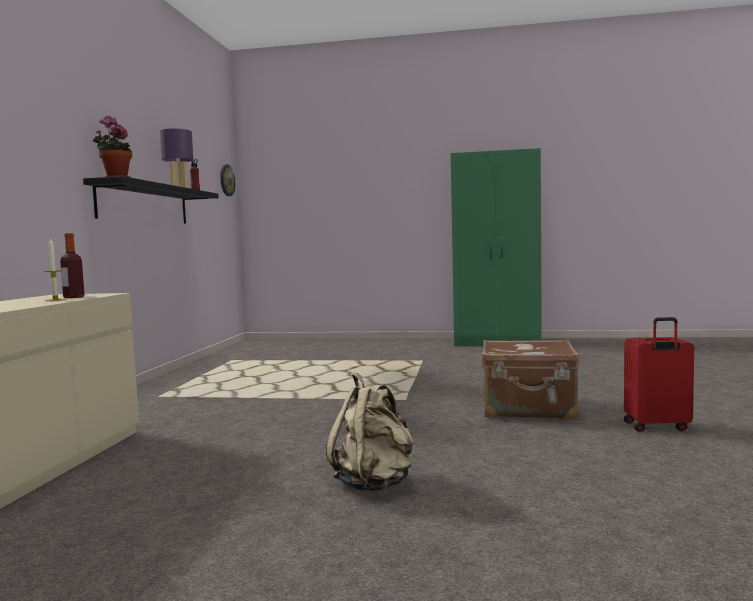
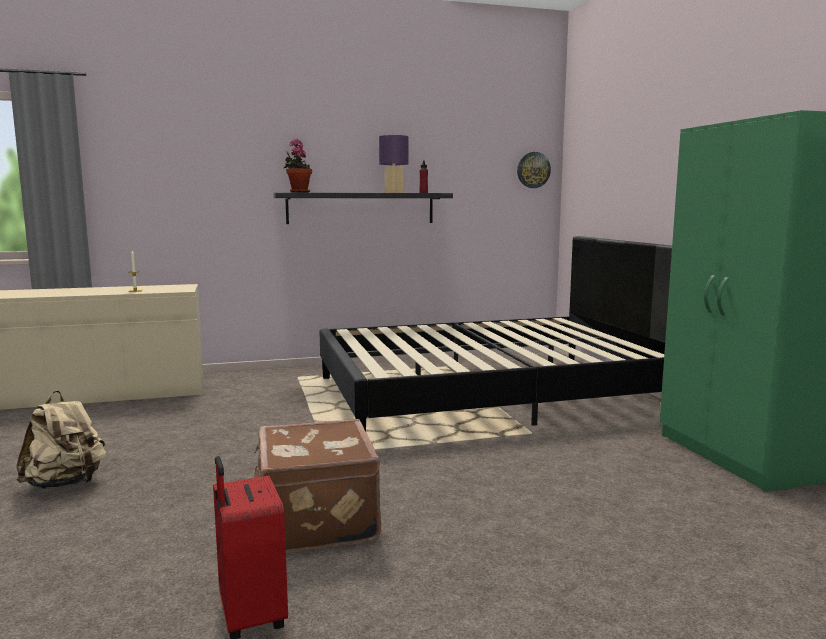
camera: 65 degrees right, 5 degrees up
bottle [60,233,85,298] -> none
none -> black bed [319,236,672,431]

